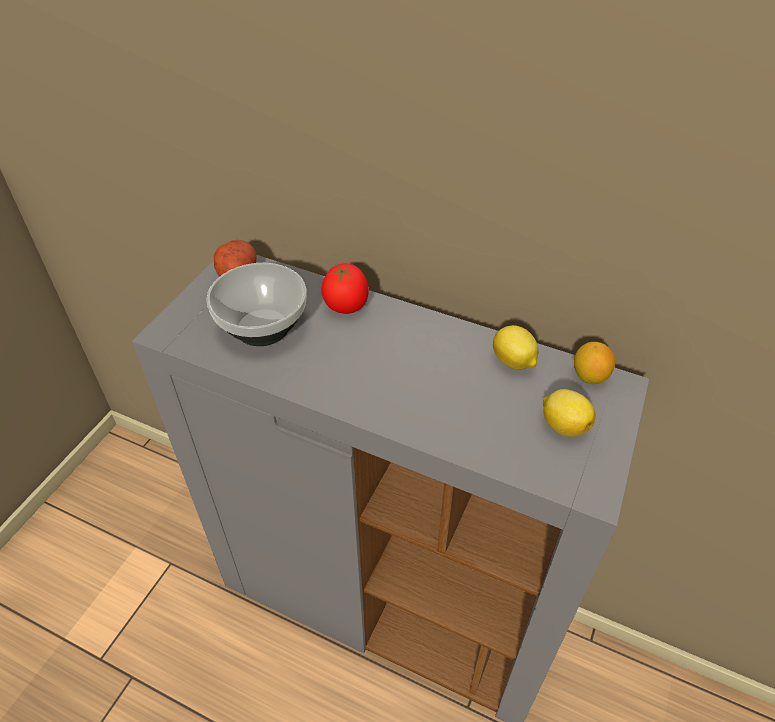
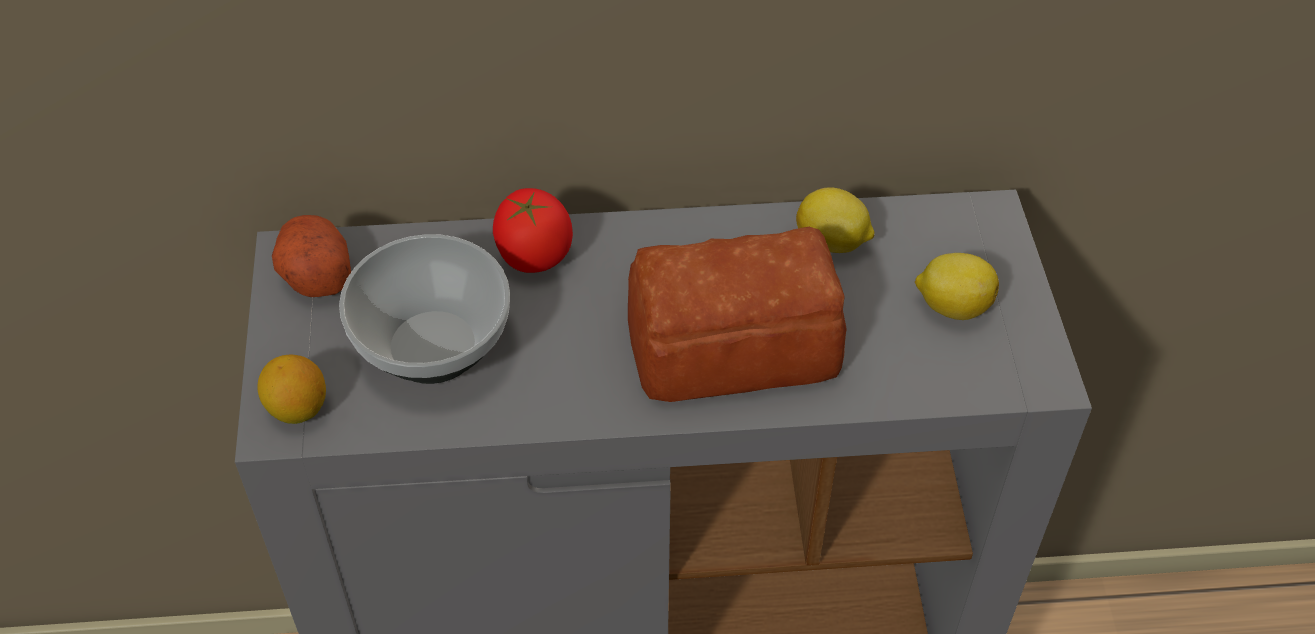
camera: 30 degrees left, 5 degrees up
lemon [574,342,615,384] -> lemon moved to [257,355,326,424]
none -> bread [628,227,847,402]

